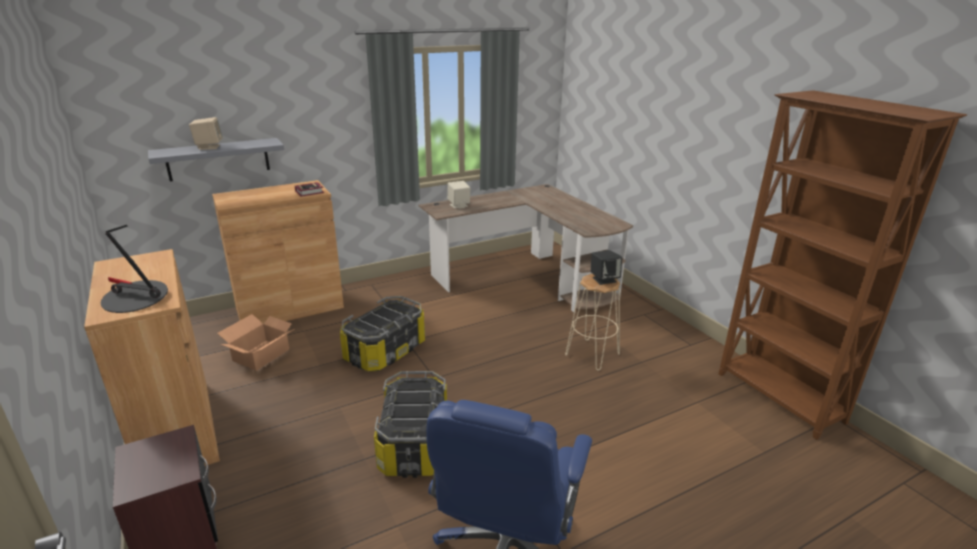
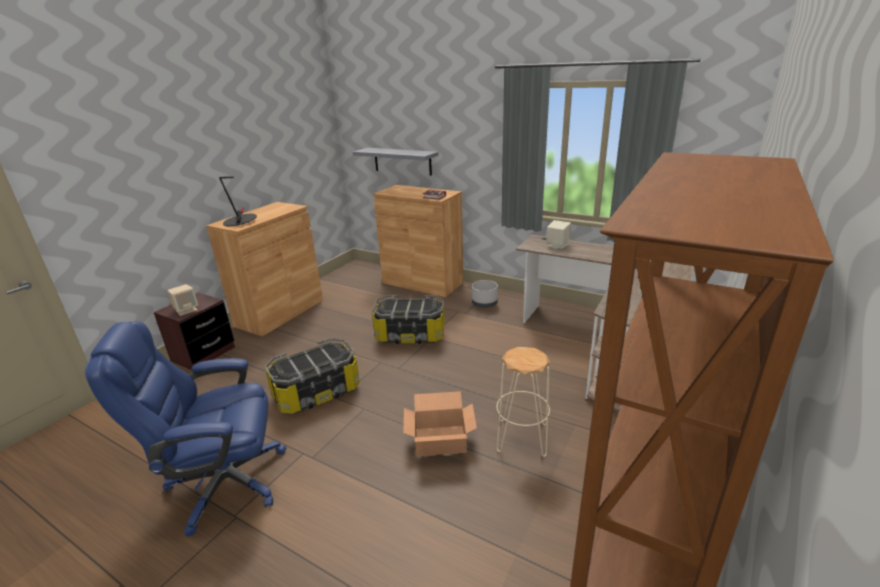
camera: 60 degrees right, 0 degrees up
beige speaker [189,117,223,150] -> beige speaker moved to [167,284,198,316]
cardboard box [218,314,294,371] -> cardboard box moved to [403,391,477,456]
black speaker [591,250,622,285] -> none
none -> grey planter [472,280,498,308]

